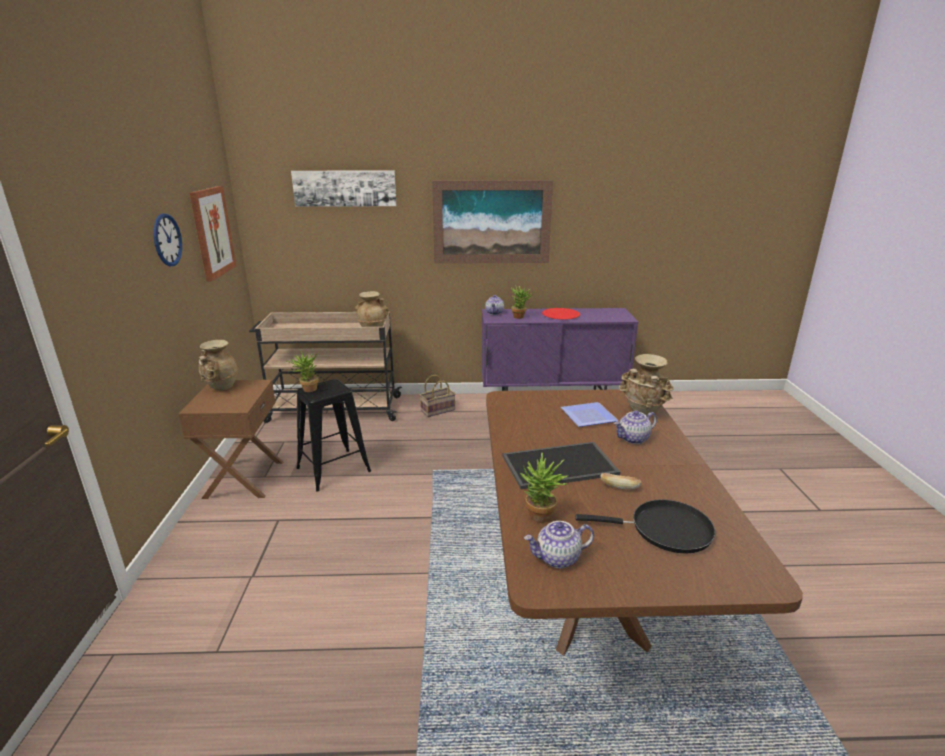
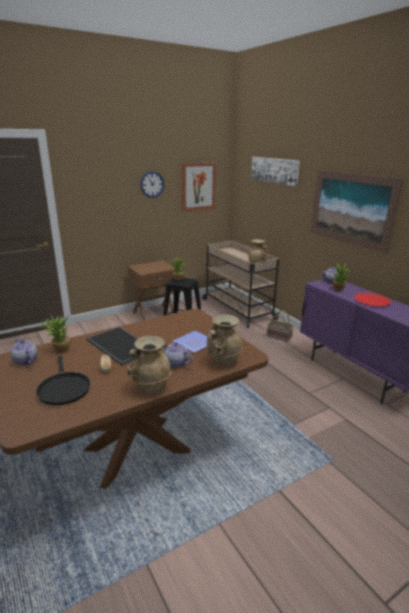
camera: 60 degrees right, 0 degrees up
beige vase [198,340,239,391] -> beige vase moved to [127,336,171,393]

